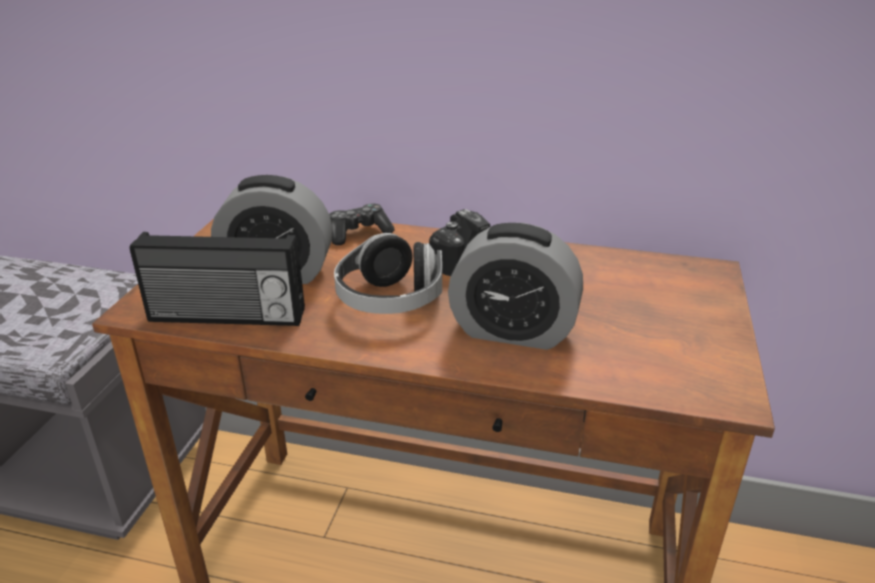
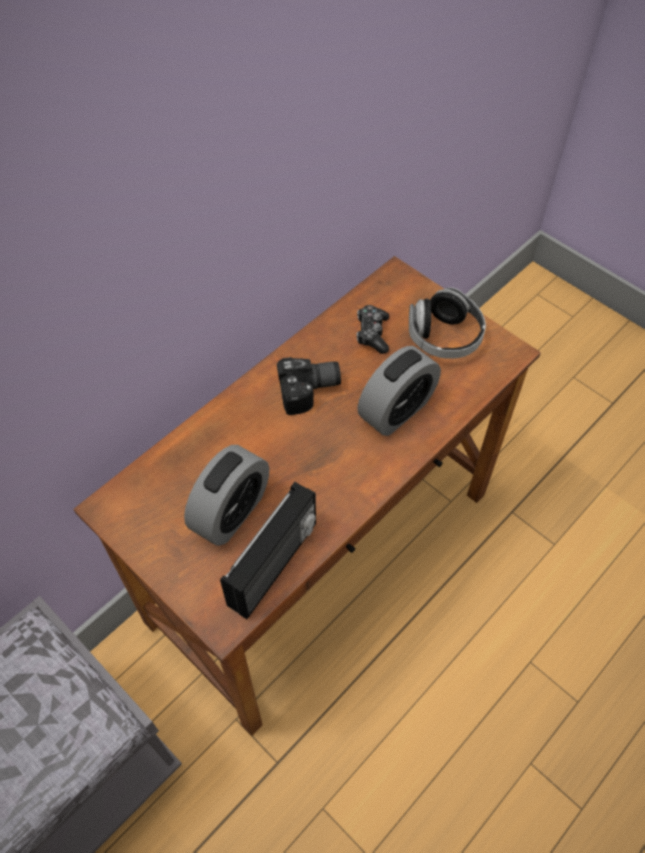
camera: 60 degrees left, 25 degrees up
game controller [329,204,394,245] -> game controller moved to [356,305,389,354]
headphones [334,233,442,314] -> headphones moved to [409,287,486,359]

